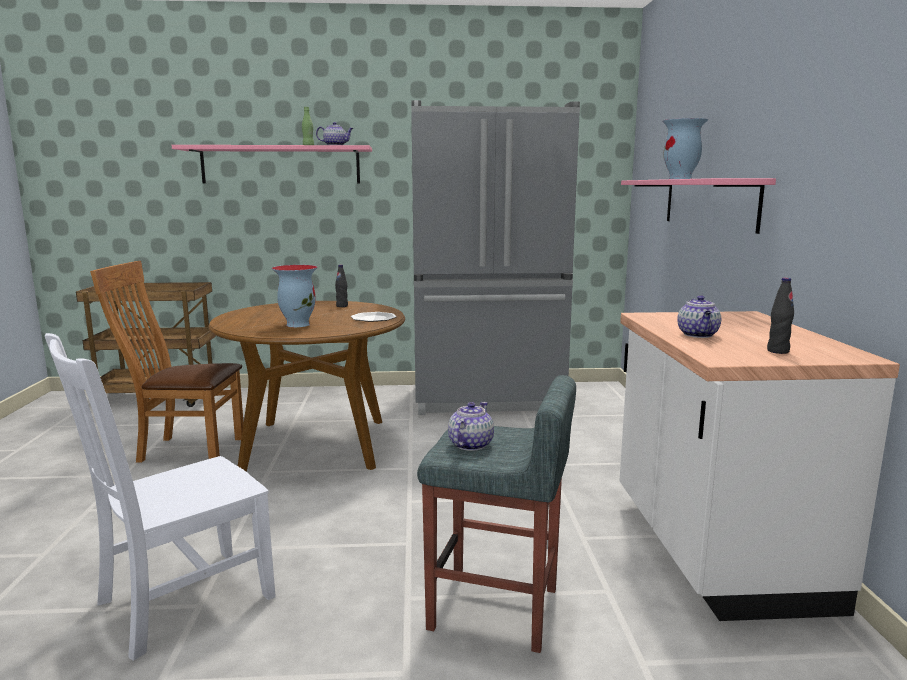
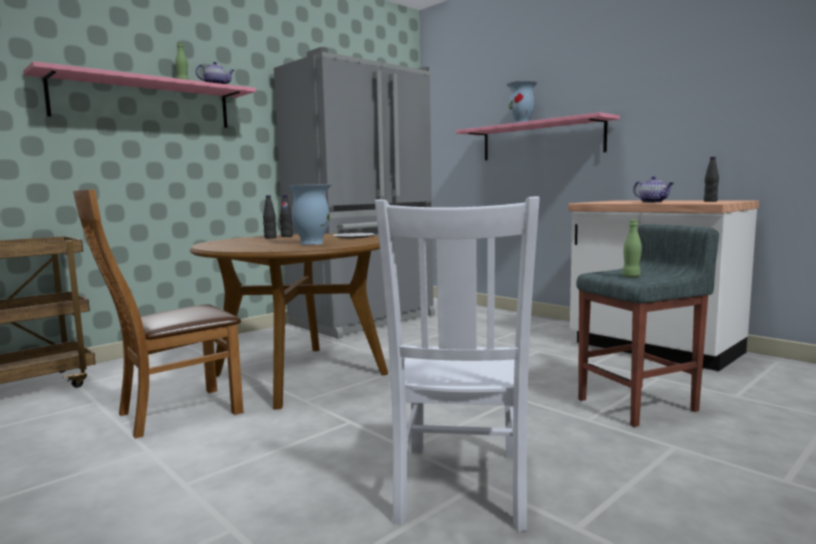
camera: 40 degrees left, 5 degrees down
teapot [448,402,494,451] -> green bottle [622,220,642,277]
none -> black bottle [263,195,277,239]

